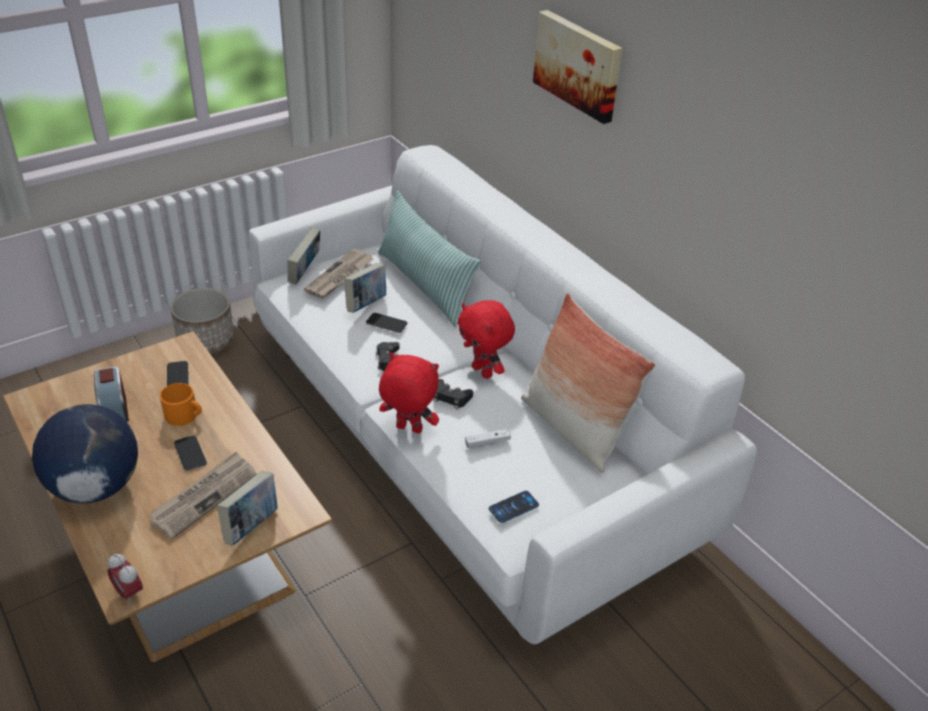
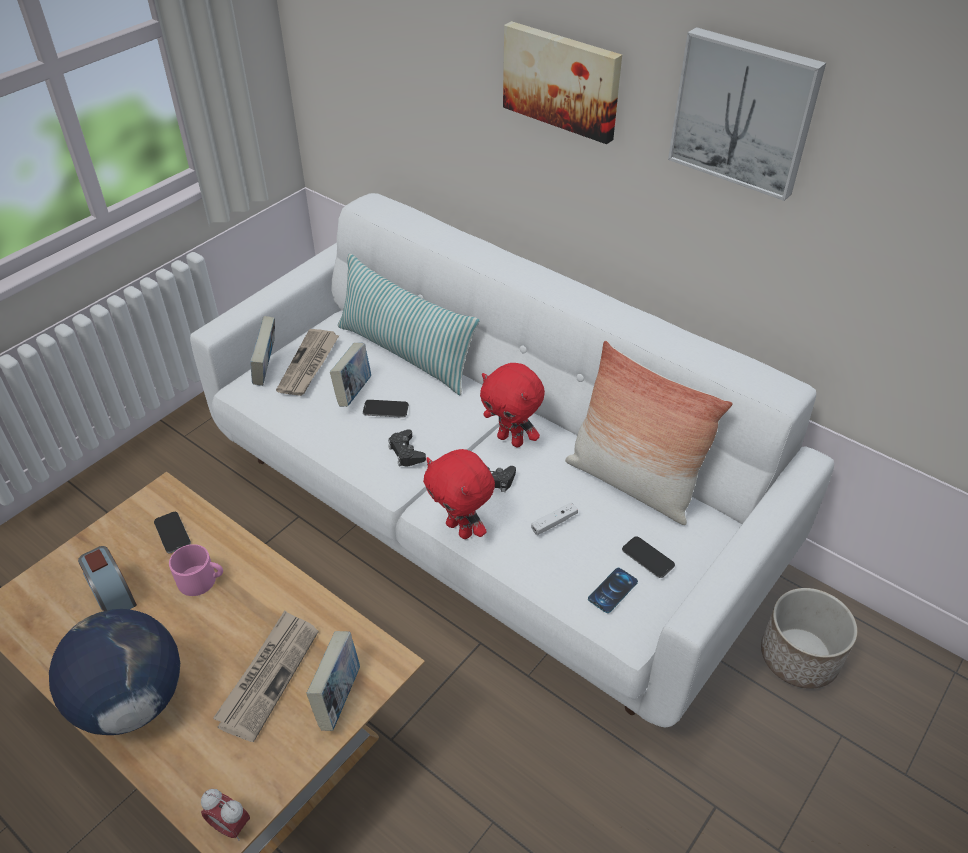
camera: 15 degrees left, 5 degrees up
orange mug [160,383,202,426] -> pink mug [169,544,223,596]
planter [171,288,234,354] -> planter moved to [761,588,858,689]
phone [174,435,207,471] -> phone moved to [622,536,675,578]
red plush toy [379,352,439,434] -> red plush toy turned 135 degrees counterclockwise [423,449,495,539]
none -> picture [668,27,826,201]

